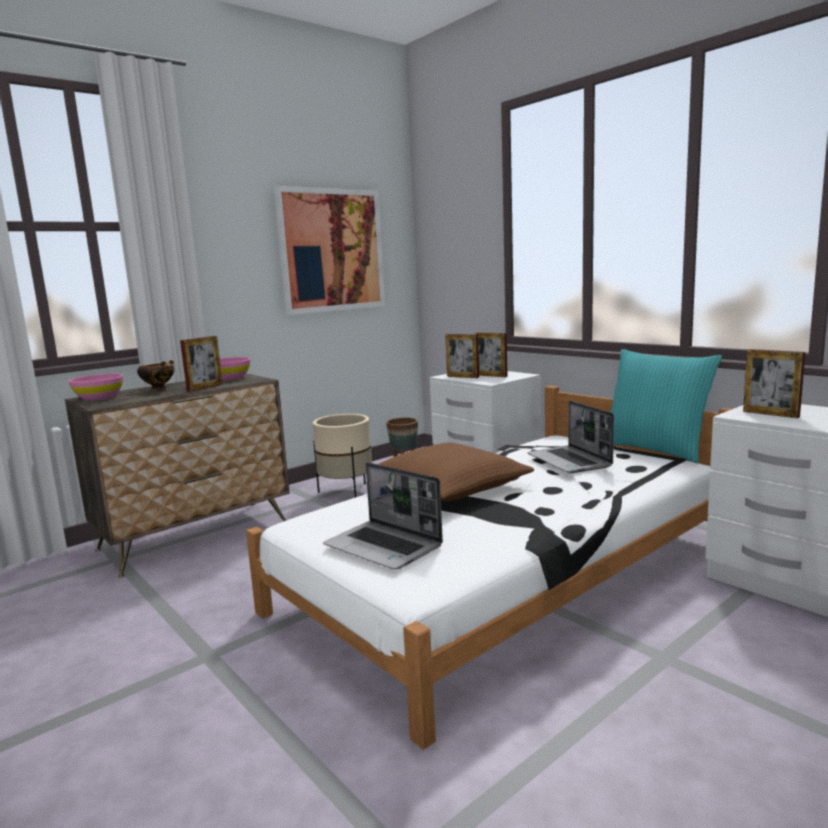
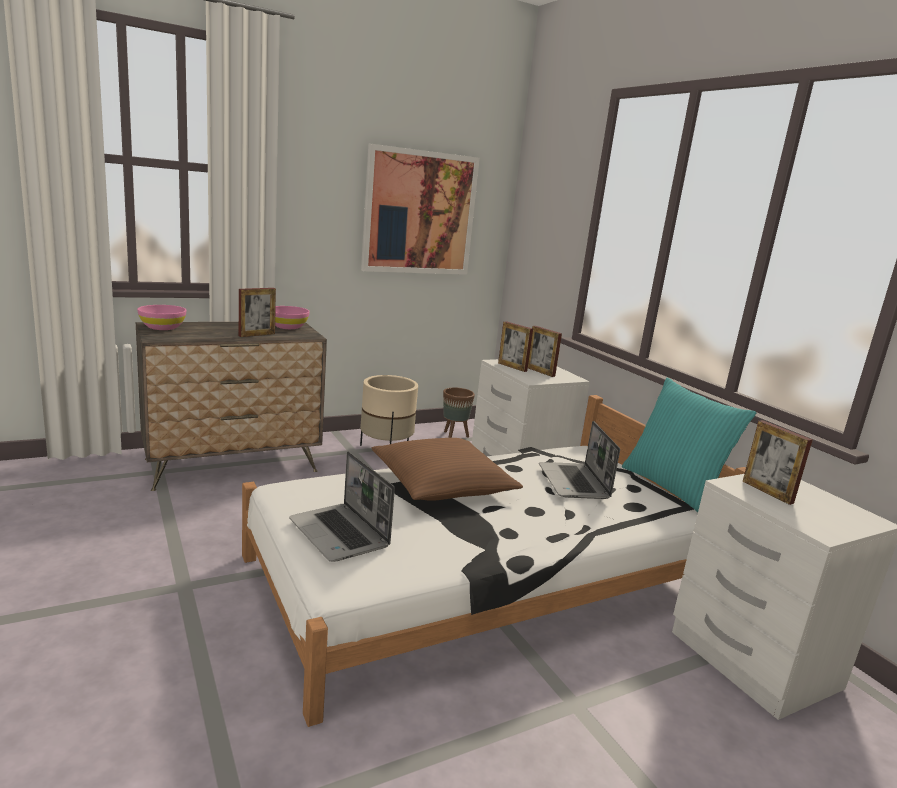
camera: 10 degrees right, 5 degrees up
bowl [137,360,174,390] -> none

